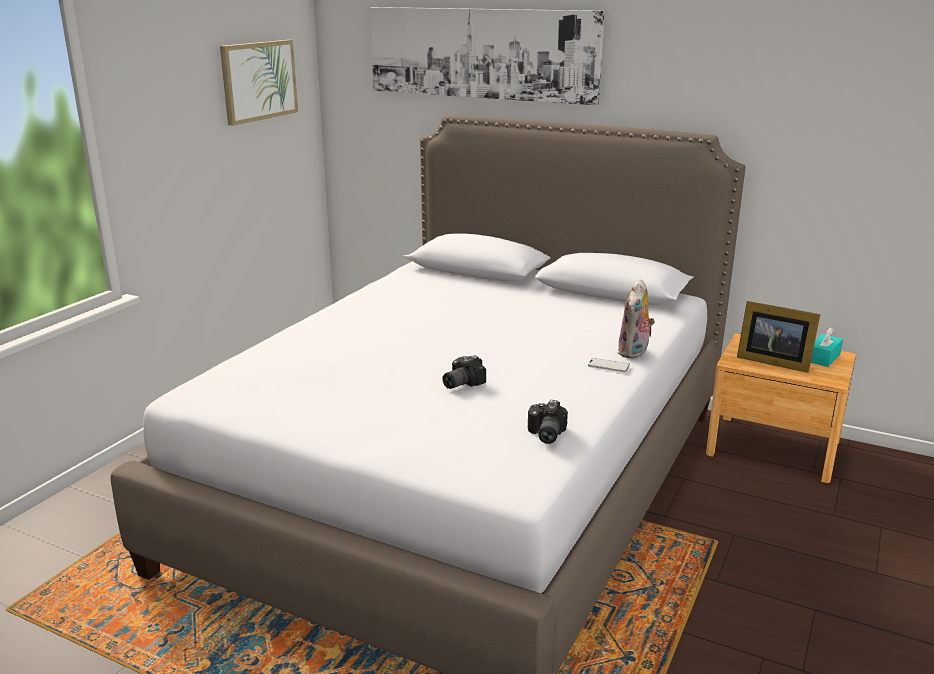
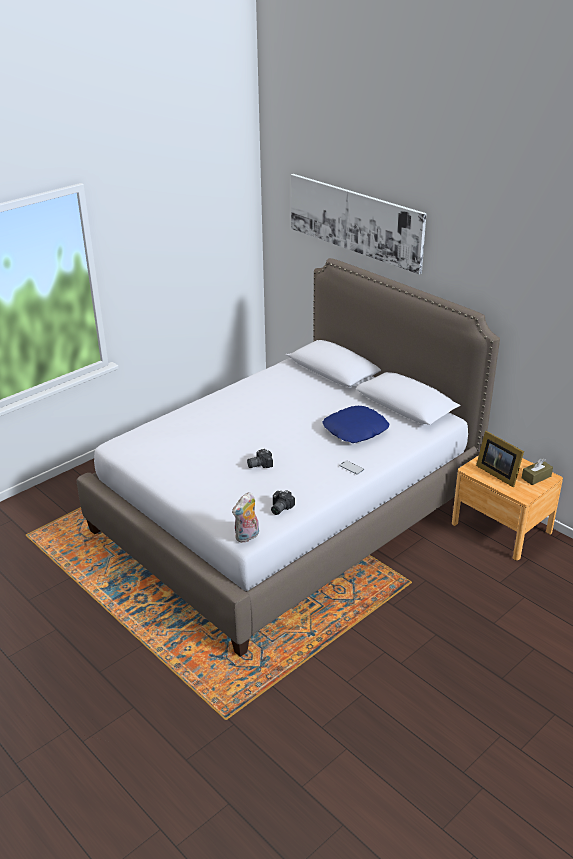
camera: 20 degrees right, 10 degrees up
picture [220,40,298,126] -> none
plush toy [618,279,655,359] -> plush toy moved to [232,492,259,543]
turquoise tissue box [811,327,843,367] -> brown tissue box [522,458,553,485]
none -> blue pillow [322,406,389,443]

